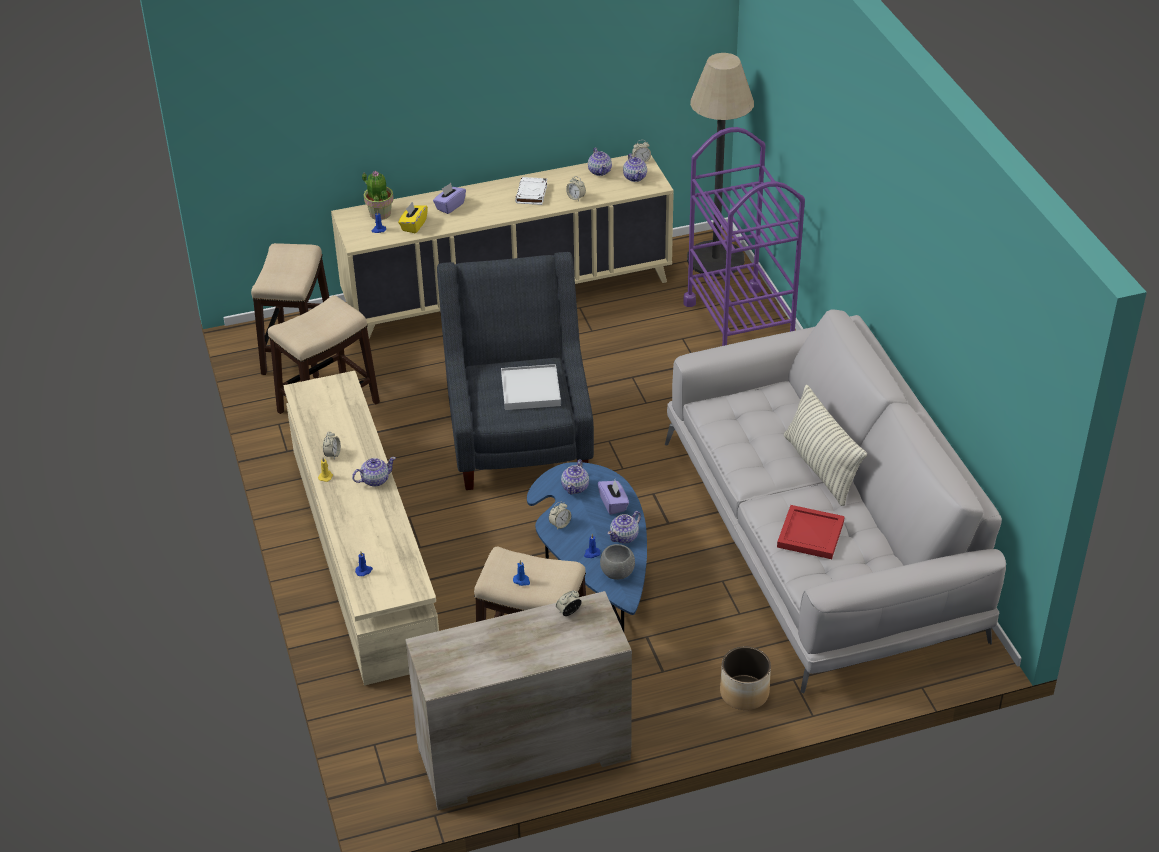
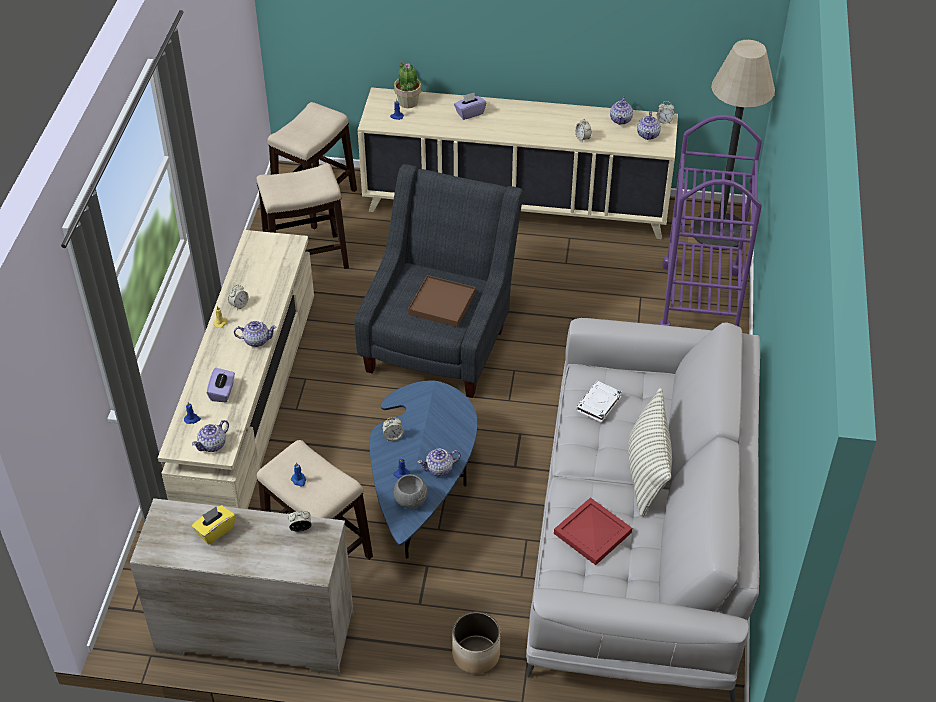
camera: 25 degrees right, 5 degrees up
yellow tissue box [398,202,428,233] -> yellow tissue box moved to [192,505,235,544]
white tray [501,364,561,410] -> brown tray [408,275,476,327]
white book [515,177,547,205] -> white book moved to [576,381,622,423]
teapot [561,459,589,495] -> teapot moved to [192,420,229,452]
purple tissue box [598,480,629,515] -> purple tissue box moved to [207,368,235,402]

